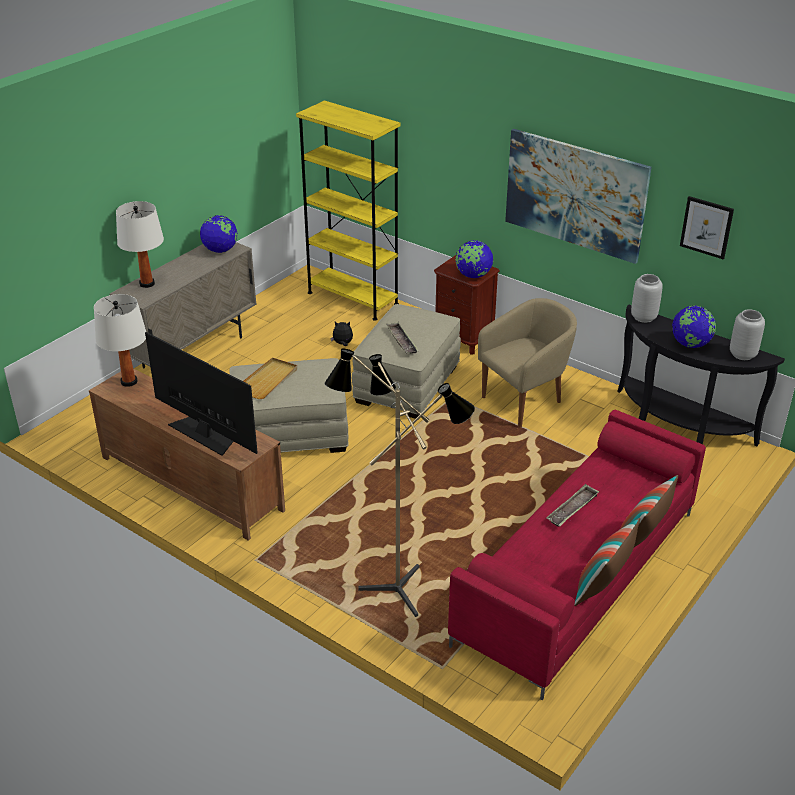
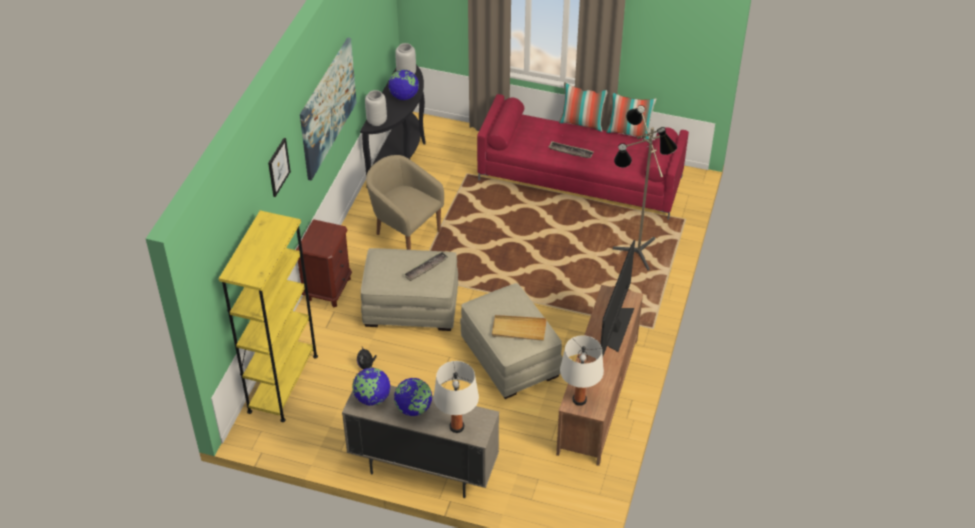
camera: 110 degrees left, 10 degrees up
globe [455,240,493,278] -> globe moved to [394,378,432,416]
picture [680,196,734,259] -> picture moved to [268,138,291,197]

